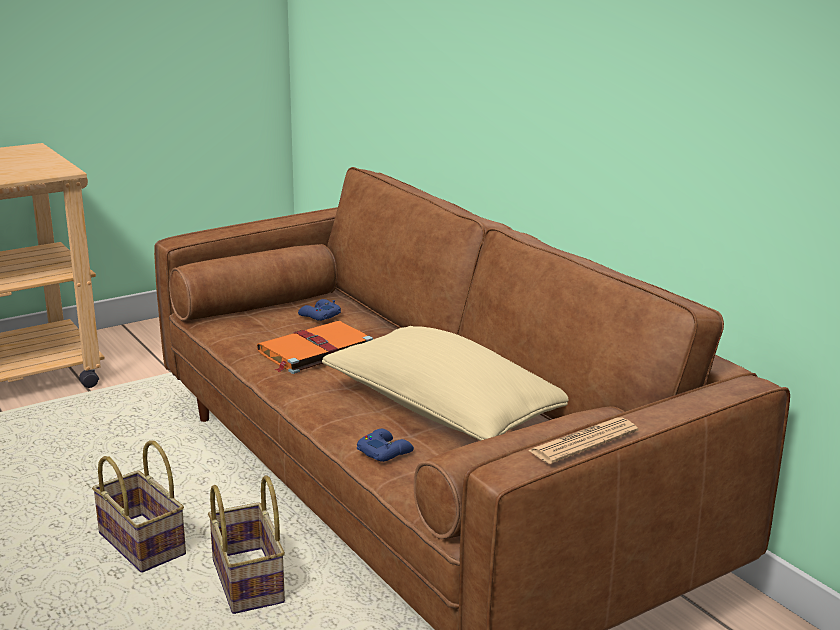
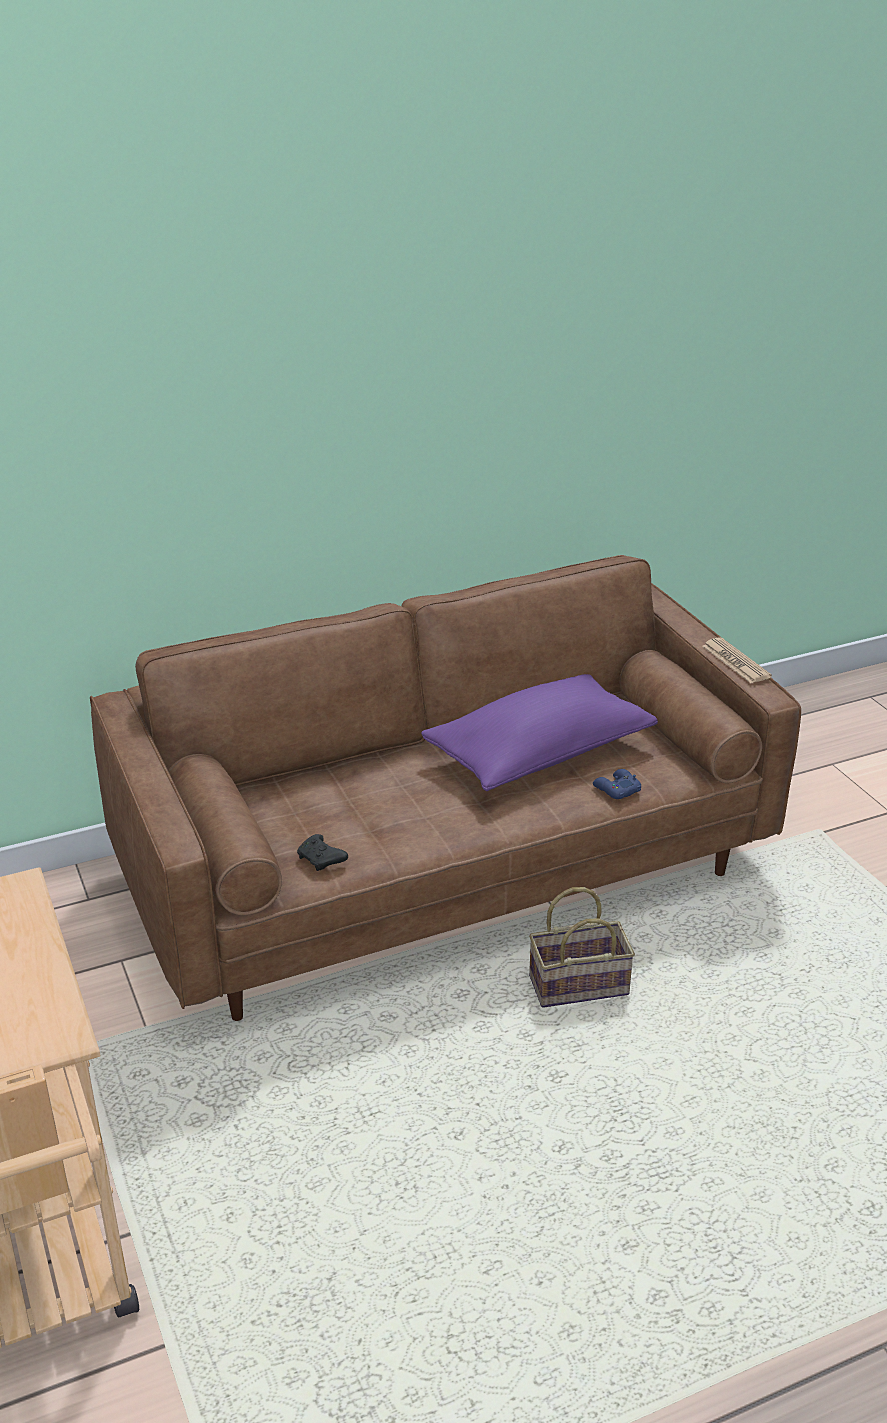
camera: 80 degrees left, 10 degrees up
basket [92,440,186,573] -> none
orange book [257,321,373,374] -> none
blue game controller [298,299,341,321] -> none
beige pillow [322,326,568,441] -> purple pillow [421,674,658,791]
none -> black game controller [297,834,348,871]

